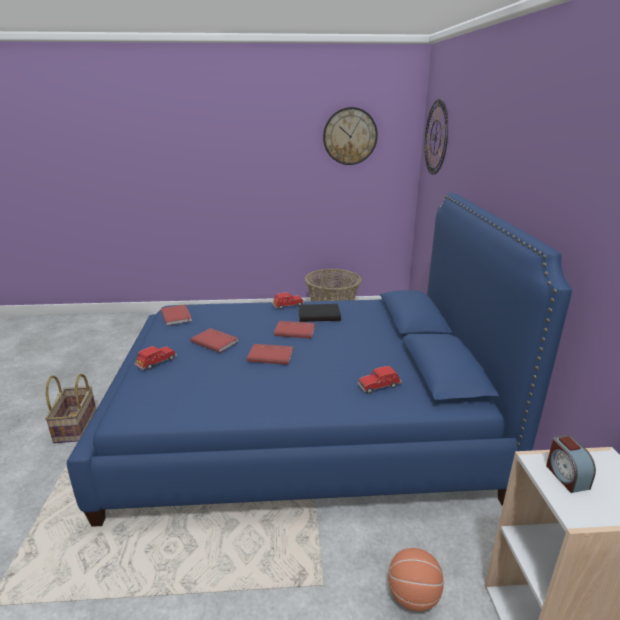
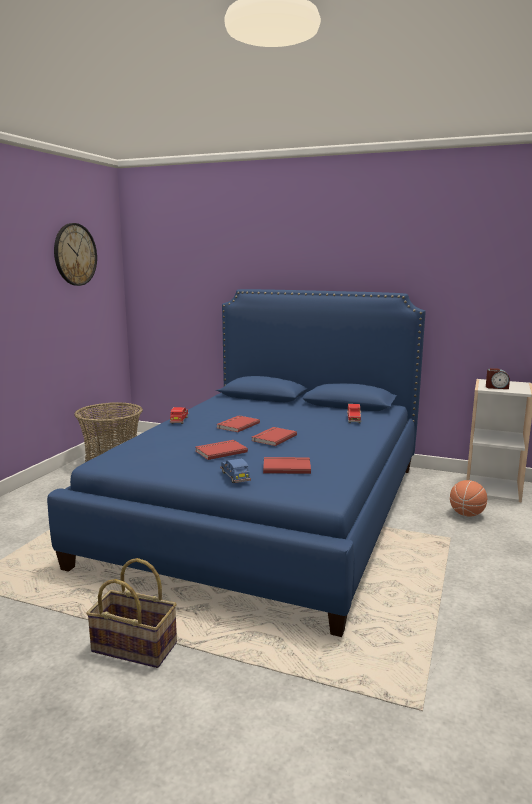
camera: 65 degrees left, 10 degrees down
red toy car [135,346,177,370] -> blue toy car [220,458,251,483]
red book [161,305,192,325] -> red book moved to [263,457,311,474]
black book [299,304,341,322] -> none
wall clock [424,99,448,175] -> none

